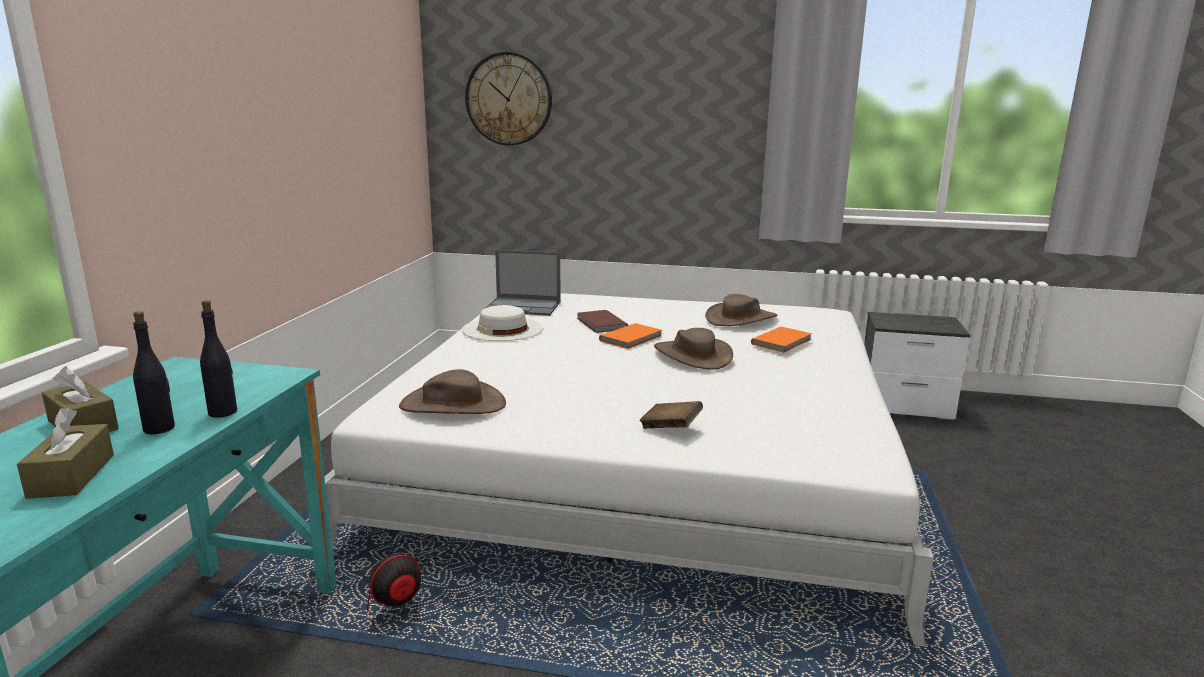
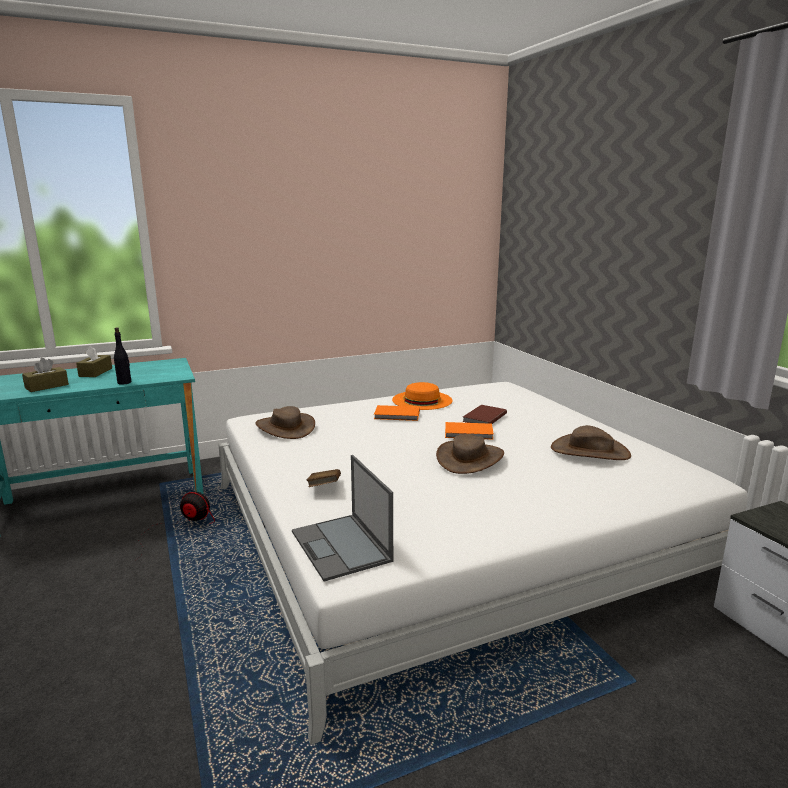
camera: 55 degrees right, 0 degrees up
black bottle [133,311,175,434] -> none
white hat [462,305,543,341] -> orange hat [392,382,452,410]
wall clock [465,52,552,146] -> none
laptop [486,250,561,316] -> laptop moved to [292,455,393,582]
orange book [751,327,812,353] -> orange book moved to [374,405,420,421]

